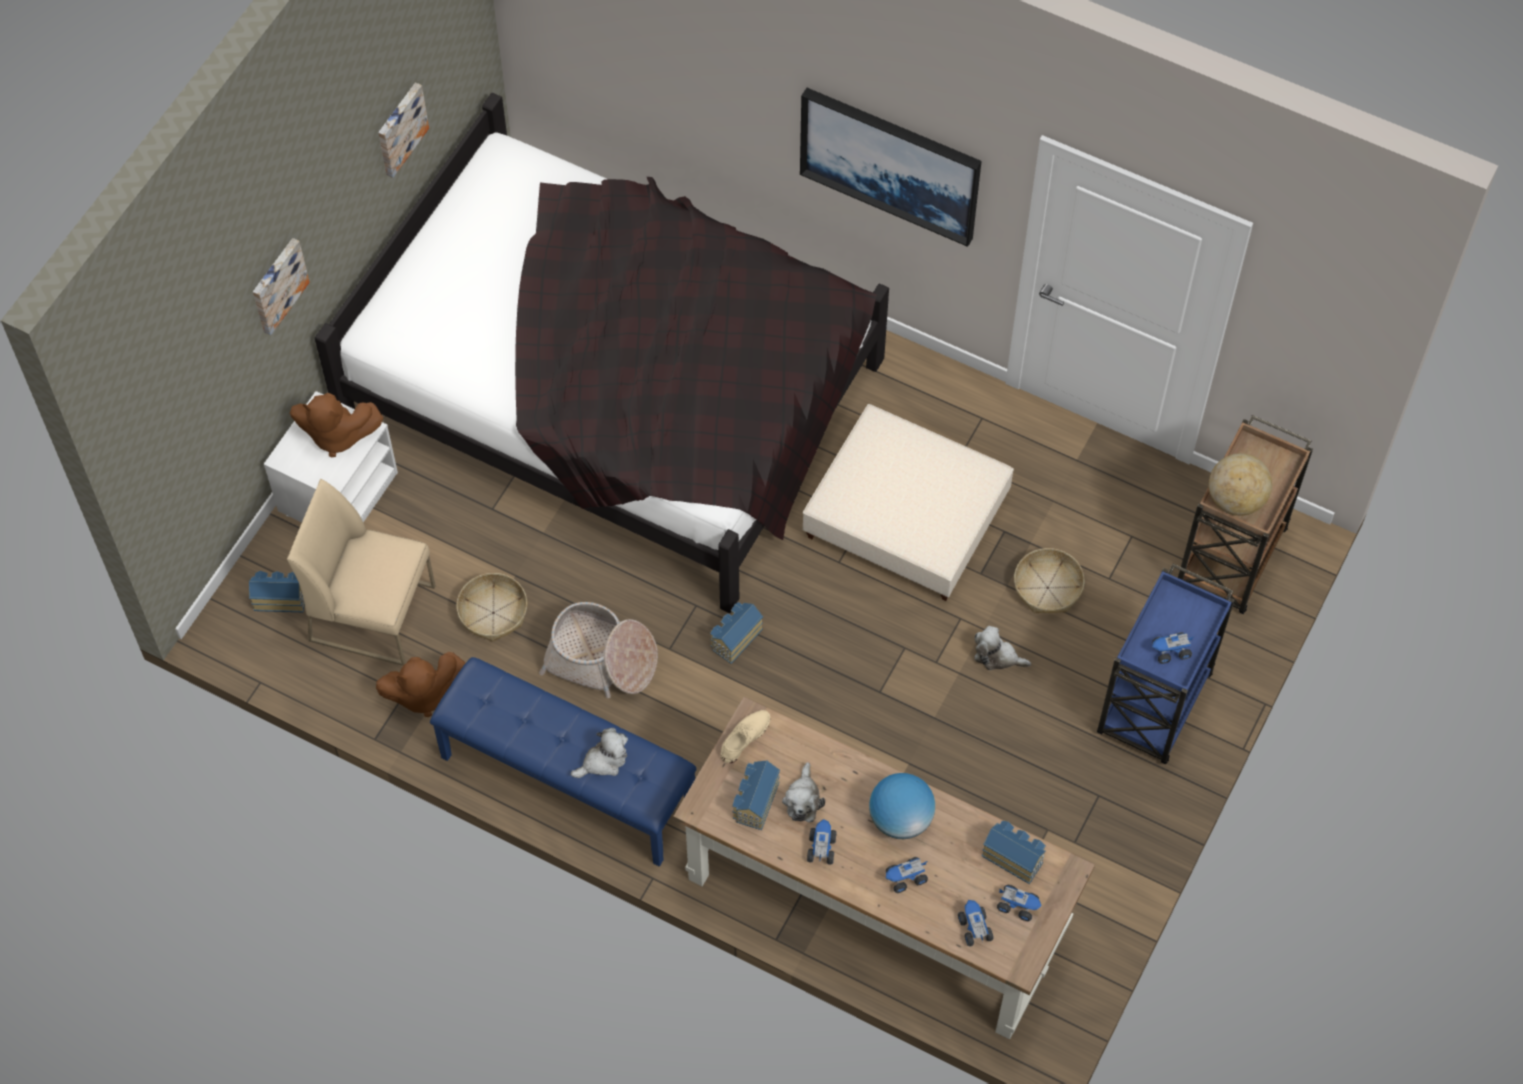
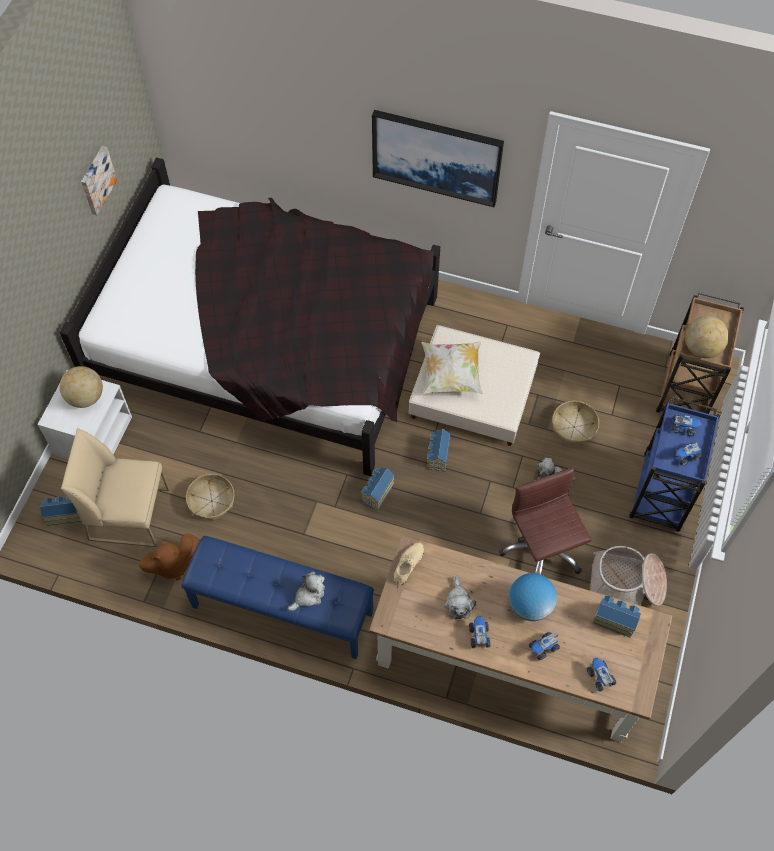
camera: 10 degrees left, 0 degrees up
picture [253,238,310,336] -> none
brown plush toy [290,393,384,457] -> globe [60,366,103,408]
basket [539,602,658,698] -> basket moved to [591,546,667,606]
toy house [732,761,780,830] -> toy house moved to [427,429,451,472]
toy truck [997,885,1042,922] -> toy truck moved to [671,415,702,436]
none -> pillow [421,342,483,394]
none -> brown office chair [499,467,591,574]

